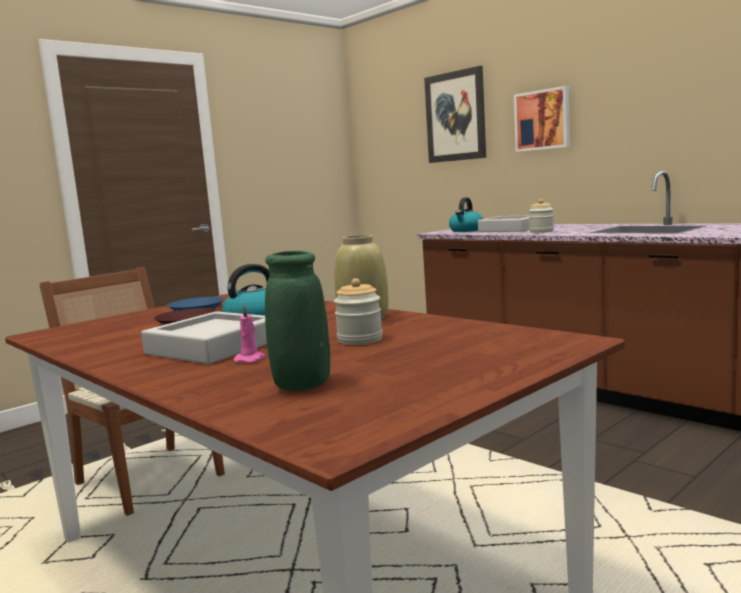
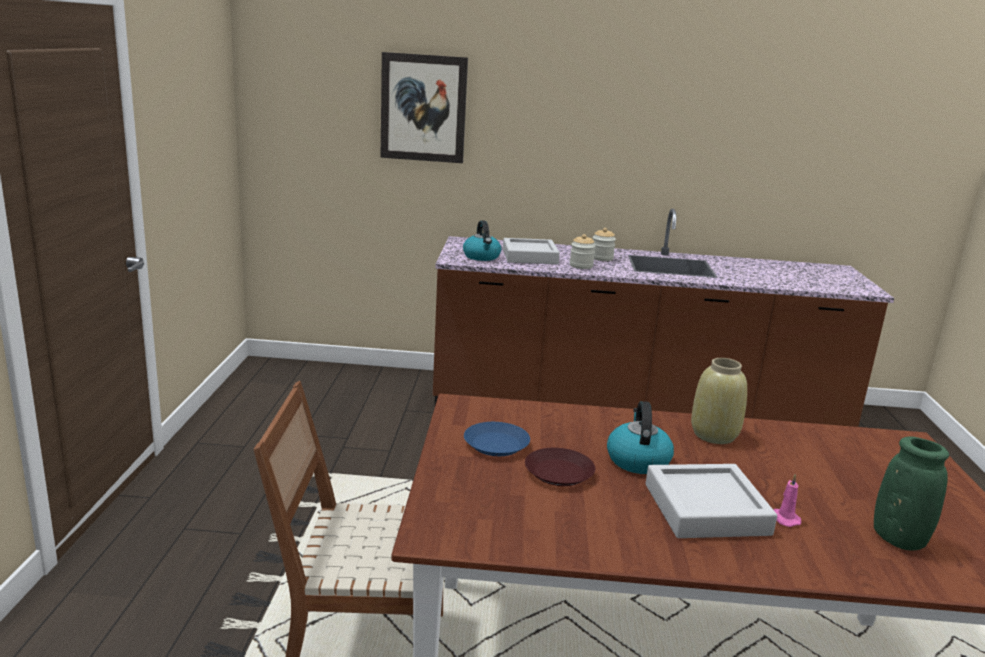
camera: 45 degrees left, 10 degrees up
jar [334,278,383,345] -> jar moved to [593,228,616,261]
picture [514,86,570,152] -> none

